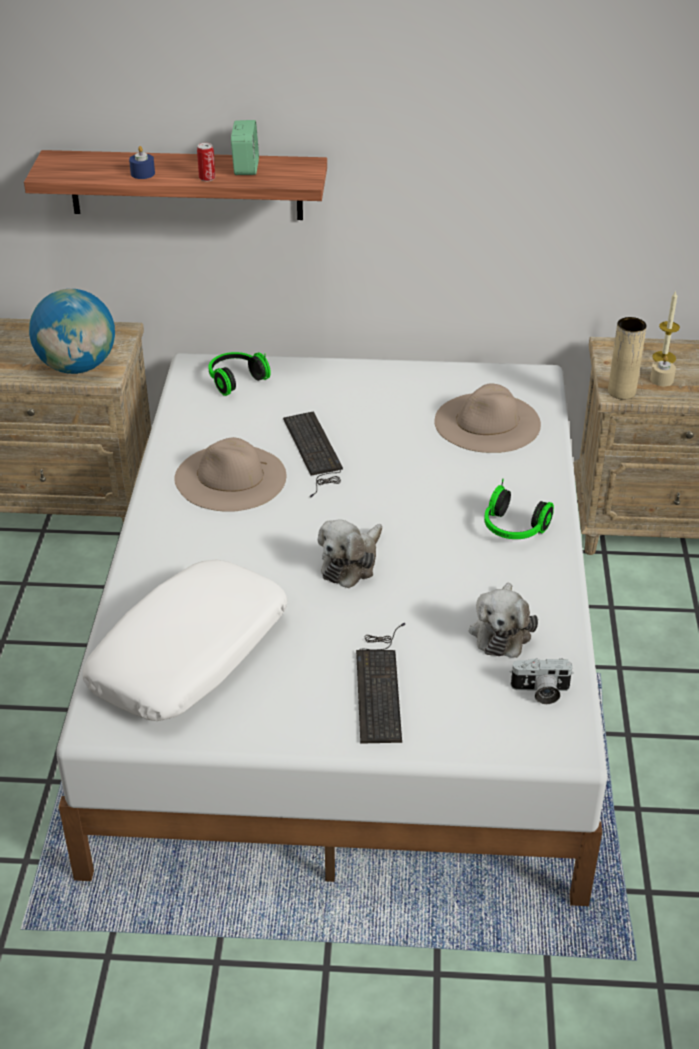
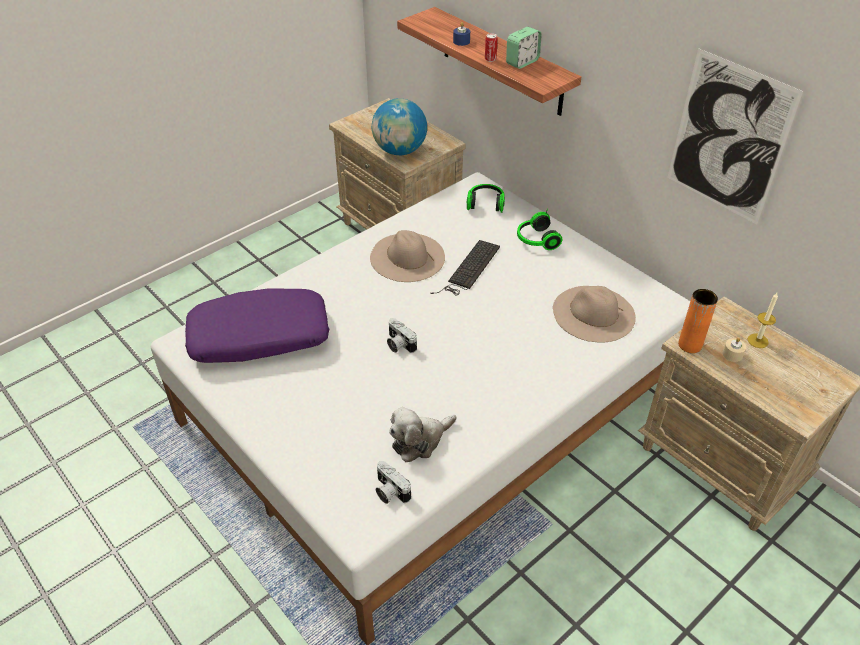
camera: 45 degrees right, 5 degrees up
white pillow [82,559,288,721] -> purple pillow [185,288,329,363]
plush toy [318,520,382,588] -> camera [387,318,417,353]
keyboard [356,623,405,744] -> none
headphones [484,478,554,539] -> headphones moved to [517,209,562,250]
beige vase [608,317,647,399] -> orange vase [678,289,718,353]
none -> picture [667,48,803,224]

